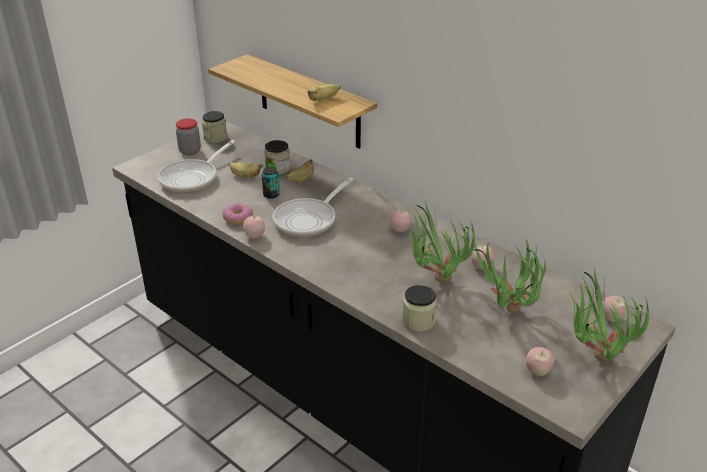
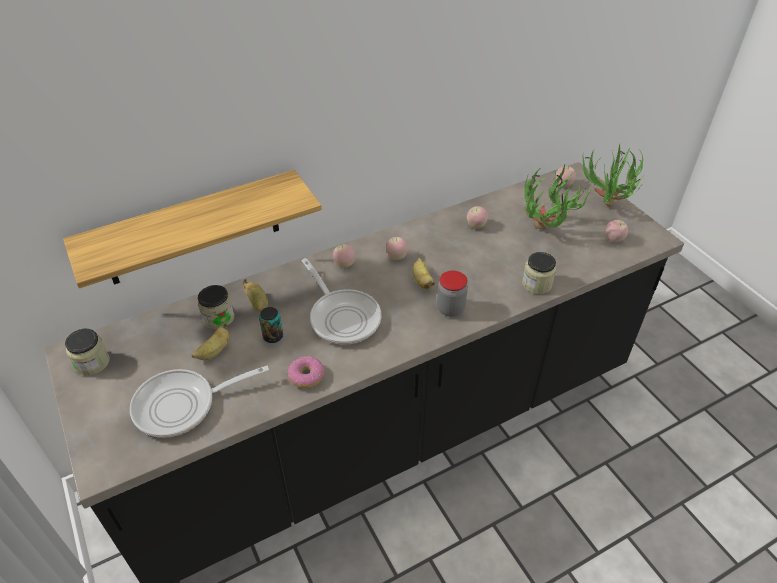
camera: 70 degrees left, 10 degrees up
frying pan [158,140,236,193] -> frying pan turned 105 degrees clockwise [130,366,269,438]
jar [176,118,201,155] -> jar moved to [437,271,468,317]
apple [243,216,265,239] -> apple moved to [333,244,355,268]
banana [308,84,341,101] -> banana moved to [412,258,435,289]
potted plant [405,202,475,283] -> none

